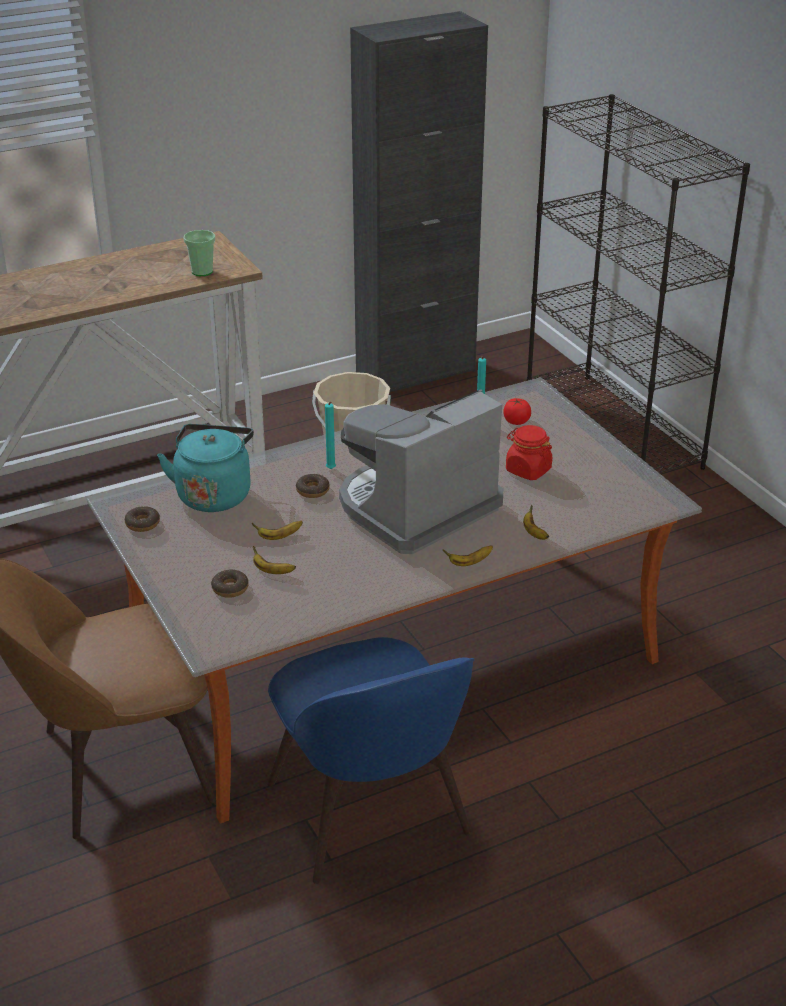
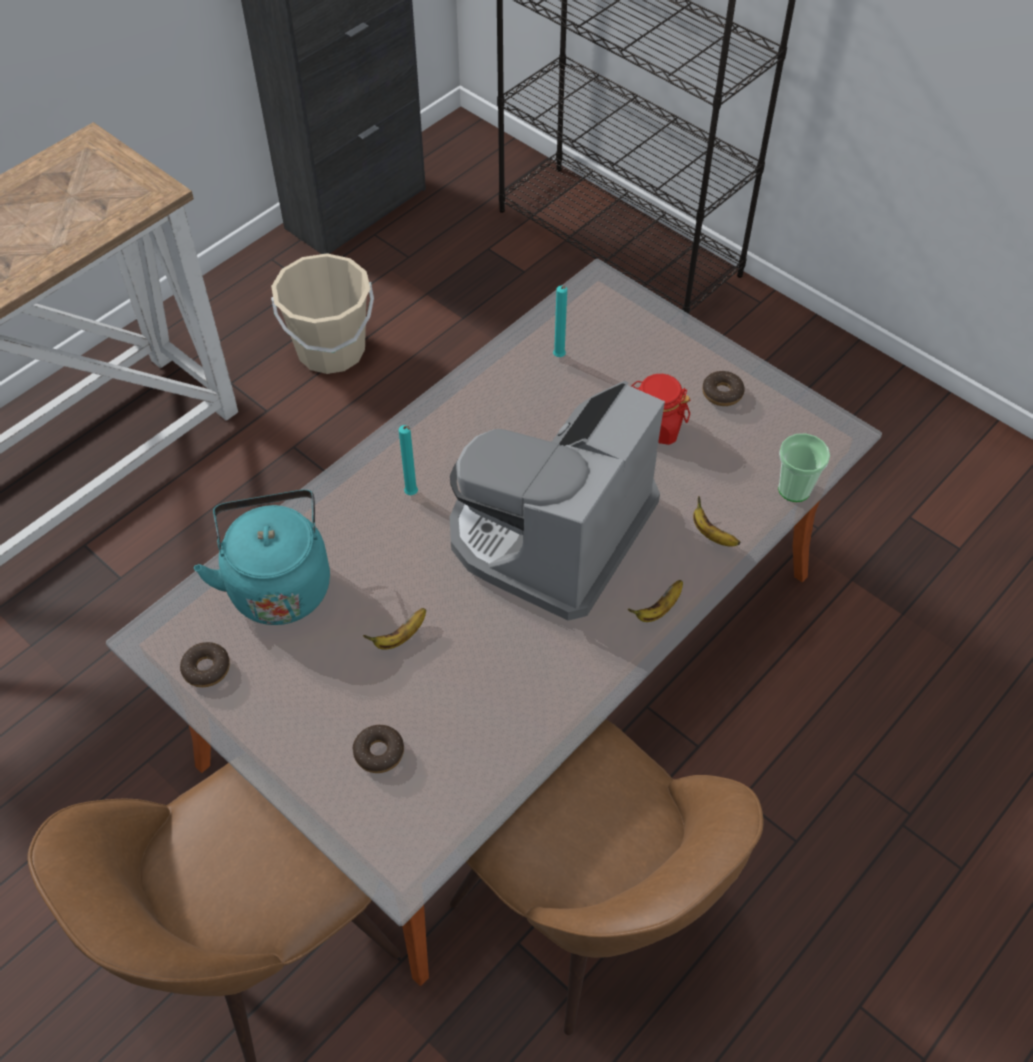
camera: 20 degrees left, 20 degrees up
cup [184,230,215,276] -> cup moved to [778,434,830,502]
banana [253,546,296,574] -> none
blue chair [267,637,475,884] -> brown chair [450,719,763,1035]
donut [296,474,330,498] -> donut moved to [702,371,745,406]
tomato [503,398,531,425] -> none

